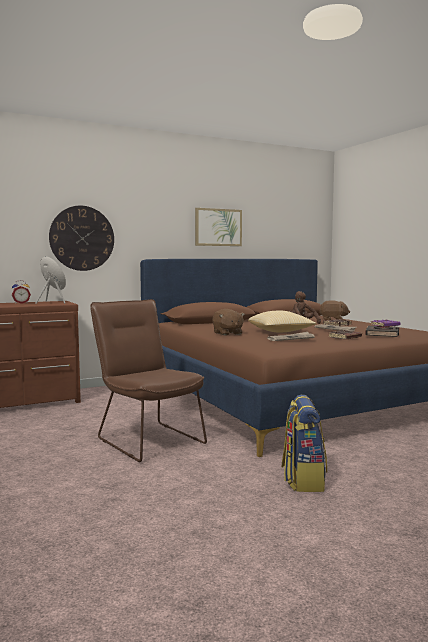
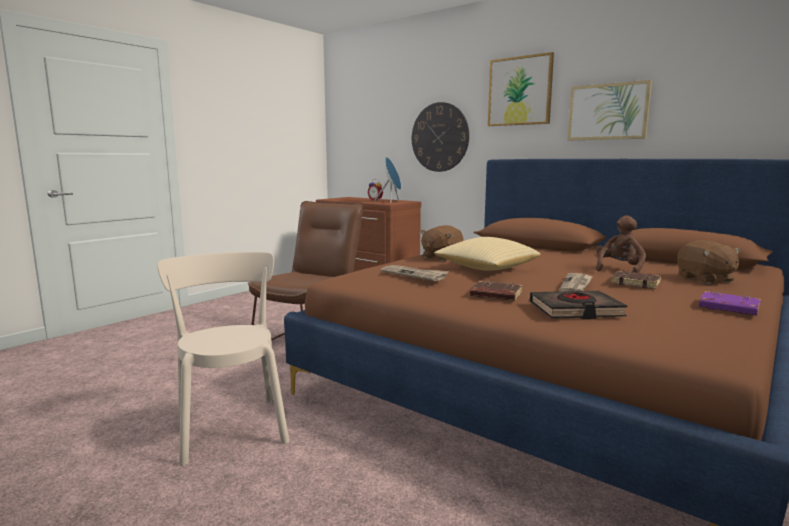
camera: 65 degrees right, 5 degrees up
backpack [282,395,327,492] -> beige chair [157,252,289,466]
none -> picture [488,52,554,126]

